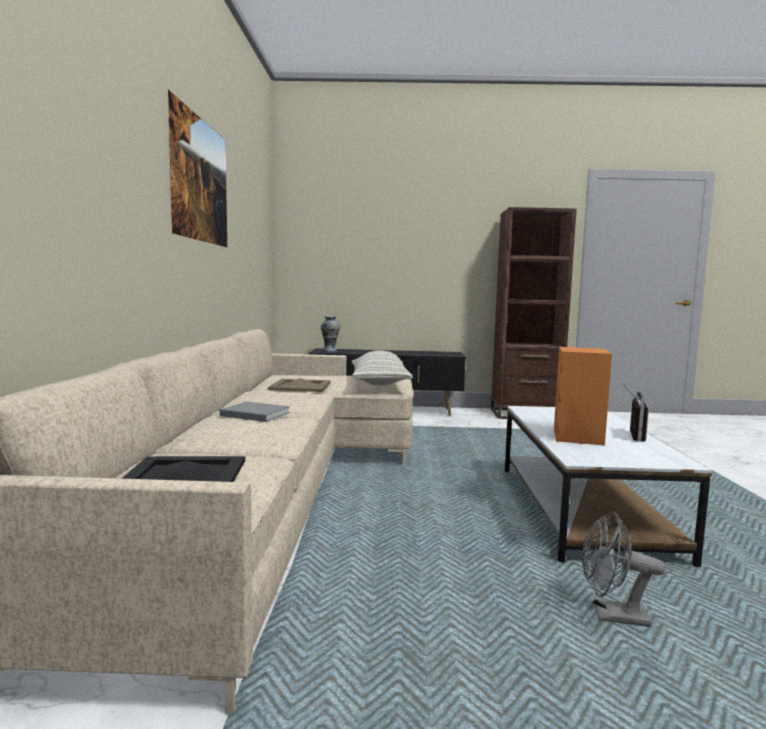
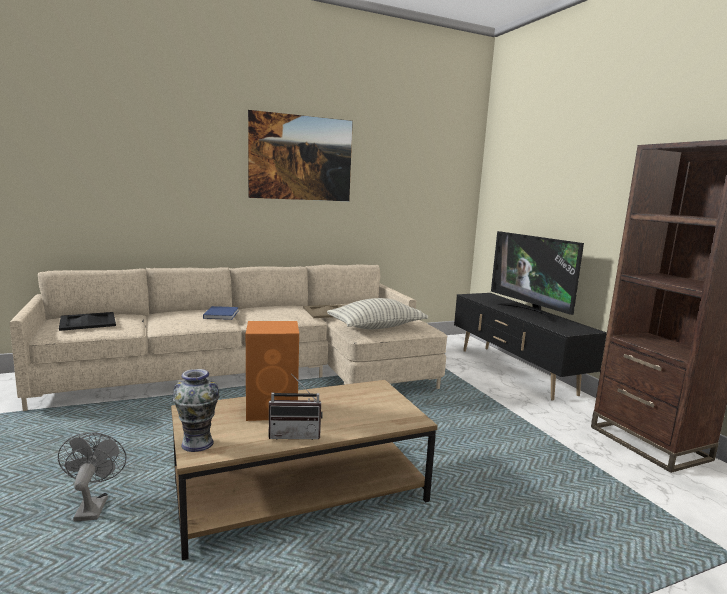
camera: 65 degrees right, 5 degrees up
grey book [220,401,290,422] -> blue book [203,306,239,320]
vase [321,316,340,352] -> vase moved to [173,369,220,452]
white coffee table [505,406,712,567] -> brown coffee table [171,380,438,560]
none -> television [491,231,584,322]

